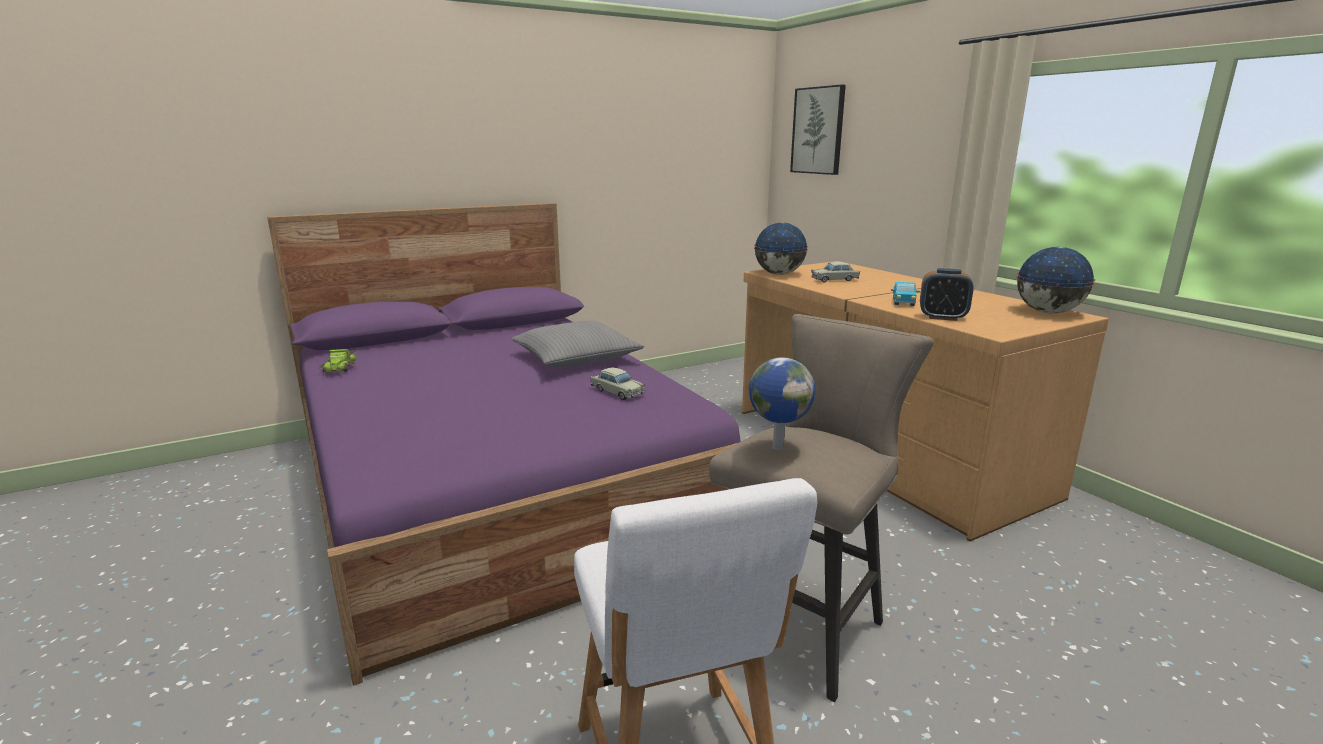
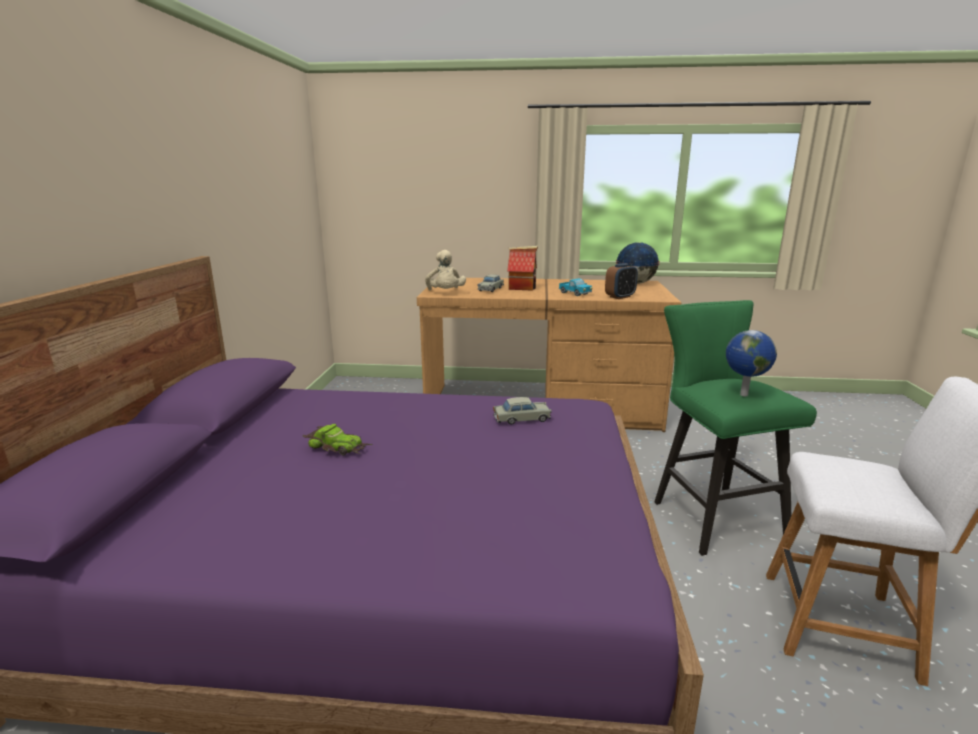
camera: 55 degrees left, 0 degrees up
toy car [318,349,356,375] -> toy car moved to [303,424,373,456]
grey pillow [511,321,644,367] -> none
beige stool [709,314,934,702] -> green stool [654,300,817,556]
globe [754,223,808,275] -> beige plush toy [425,250,466,290]
picture [790,85,846,175] -> none
none -> toy house [507,246,538,291]

